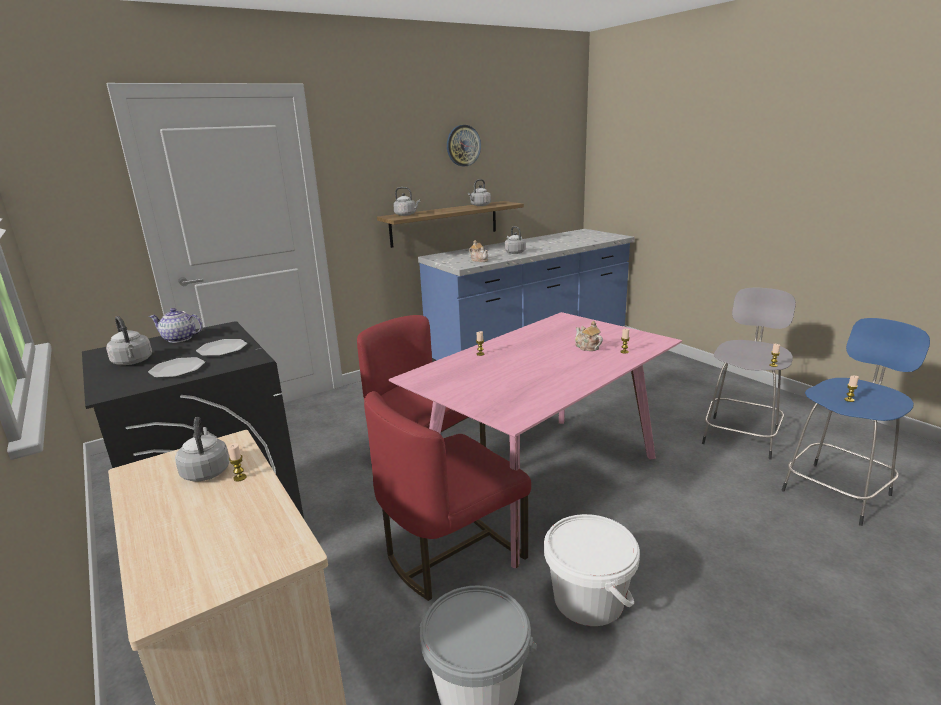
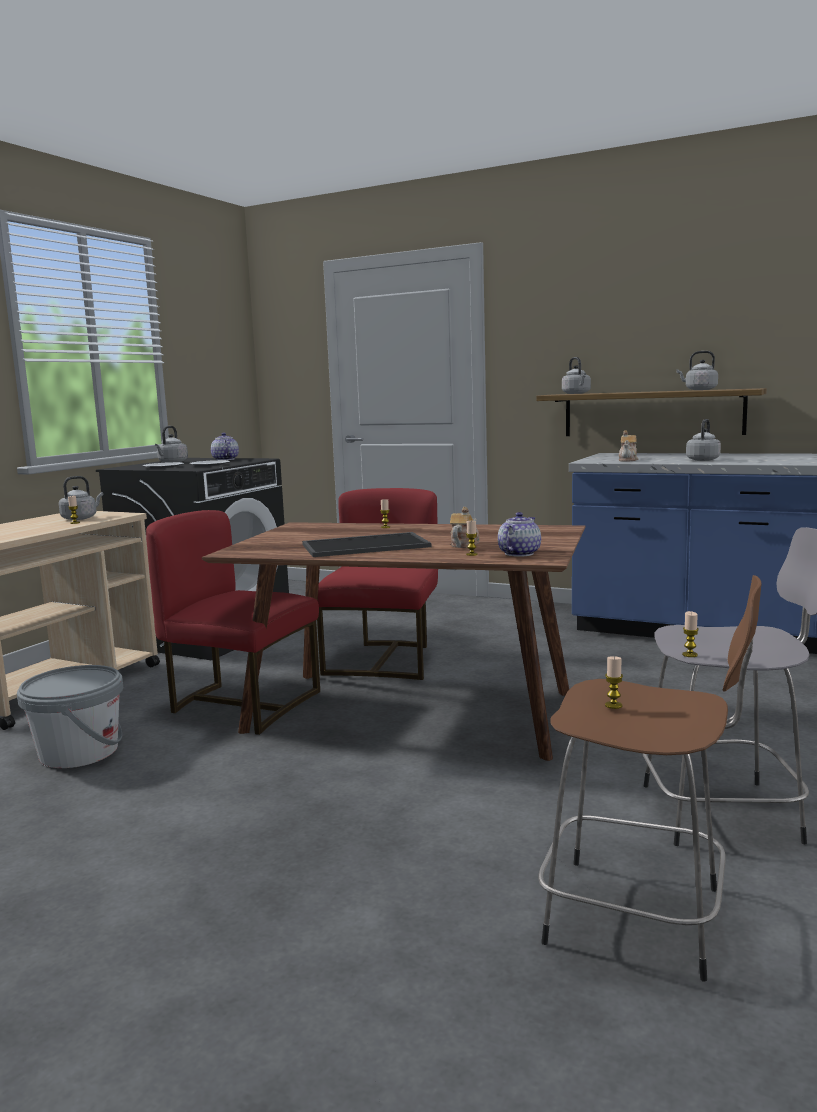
camera: 60 degrees right, 10 degrees down
pink dining table [389,312,682,568] -> brown dining table [202,522,585,761]
wall clock [447,125,481,166] -> none
white bucket [544,514,640,626] -> none
blue stool [782,318,930,526] -> brown stool [538,575,762,982]
none -> tray [302,532,431,557]
none -> teapot [498,512,541,557]

